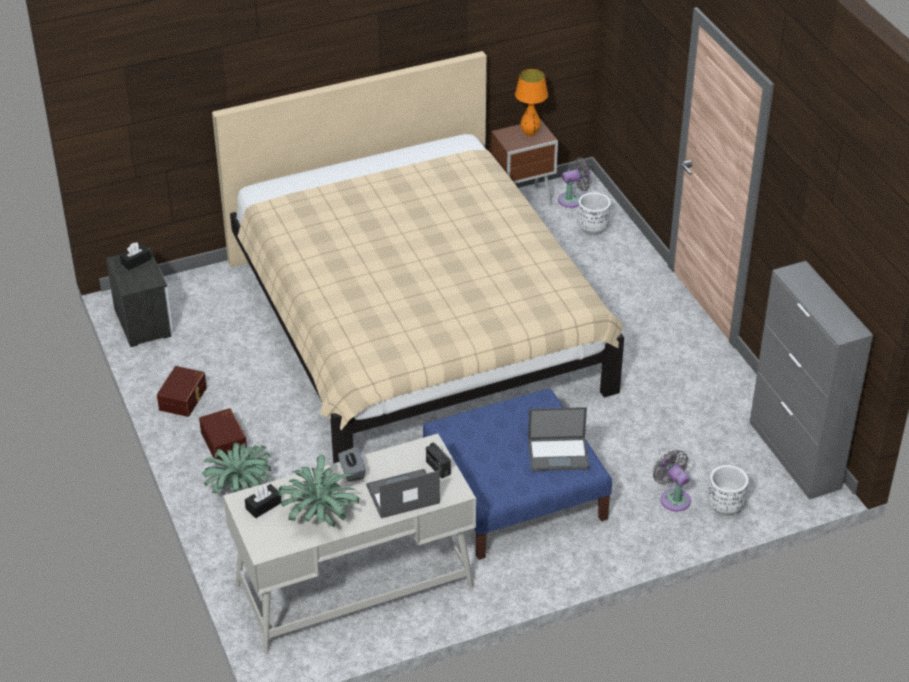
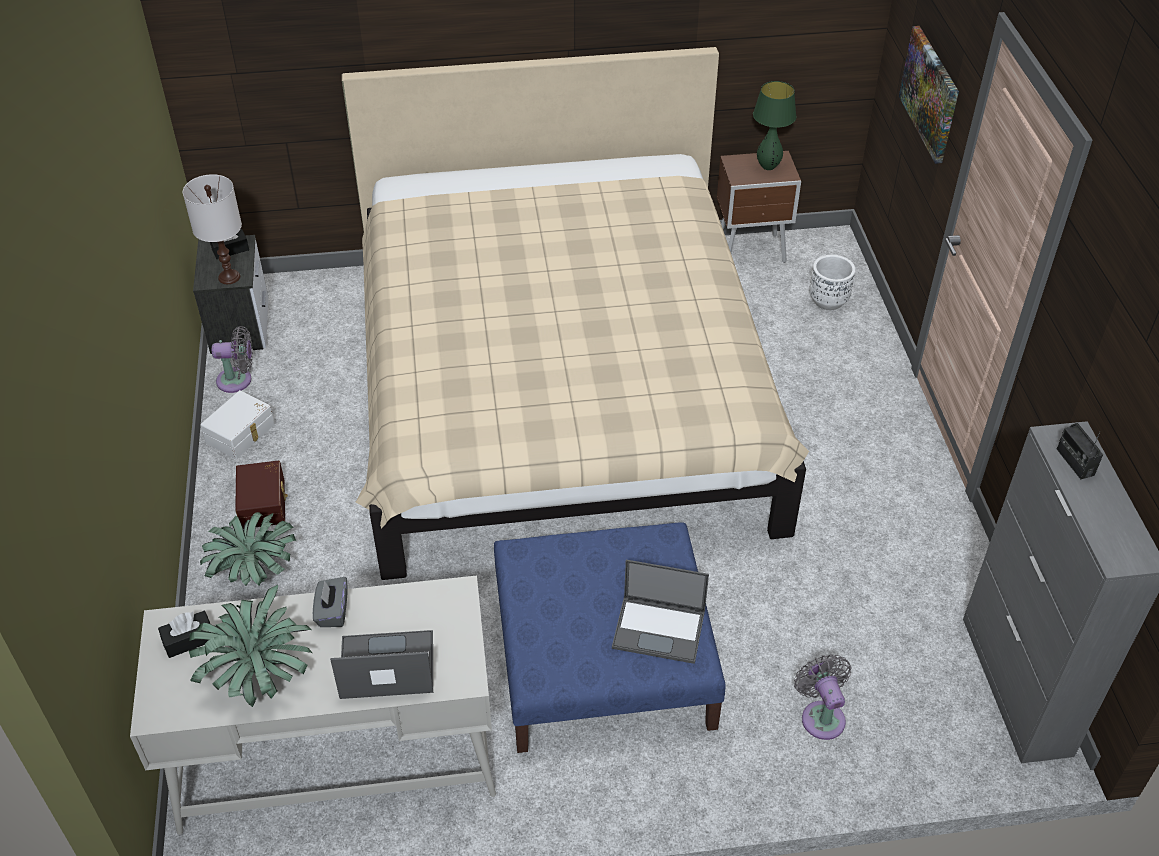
camera: 15 degrees right, 5 degrees up
brown storage box [157,366,207,417] -> white storage box [200,390,275,459]
radio [426,442,451,479] -> radio moved to [1057,423,1103,479]
orange table lamp [515,69,548,136] -> green table lamp [753,81,796,170]
grey fan [558,158,592,208] -> grey fan moved to [212,326,253,393]
white planter [707,465,749,516] -> none
none -> white table lamp [183,174,242,284]
none -> picture [899,26,959,164]

